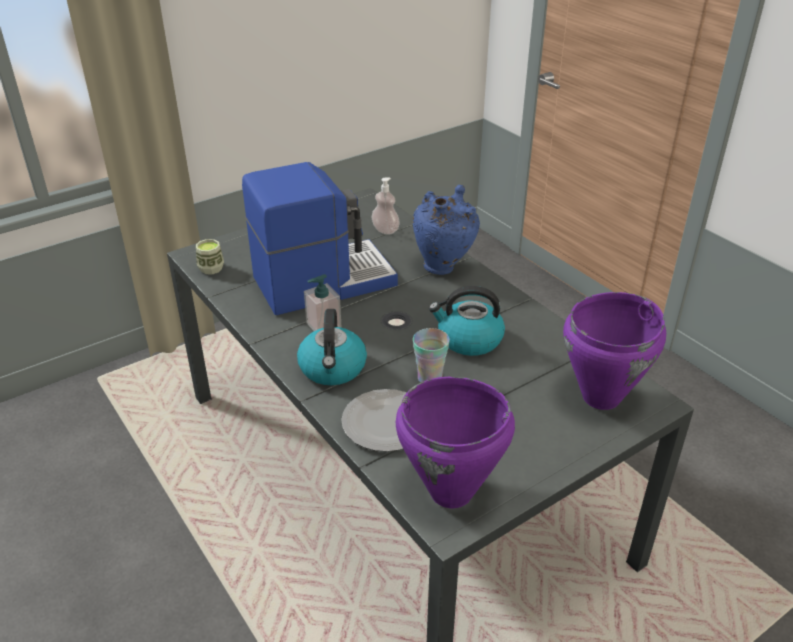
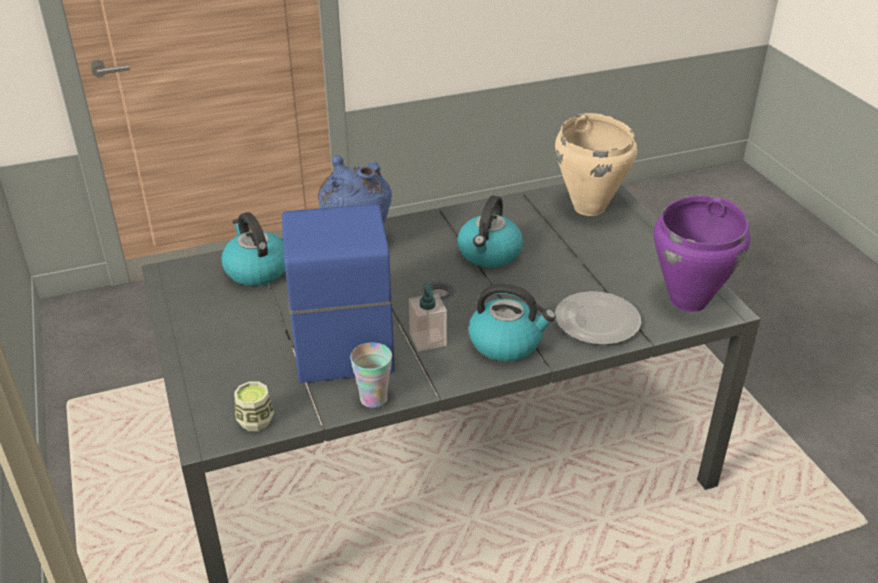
camera: 75 degrees left, 0 degrees up
soap dispenser [371,177,400,234] -> kettle [221,212,285,286]
cup [413,328,450,383] -> cup moved to [350,342,392,408]
purple cooking pot [563,292,666,410] -> beige cooking pot [555,113,637,216]

